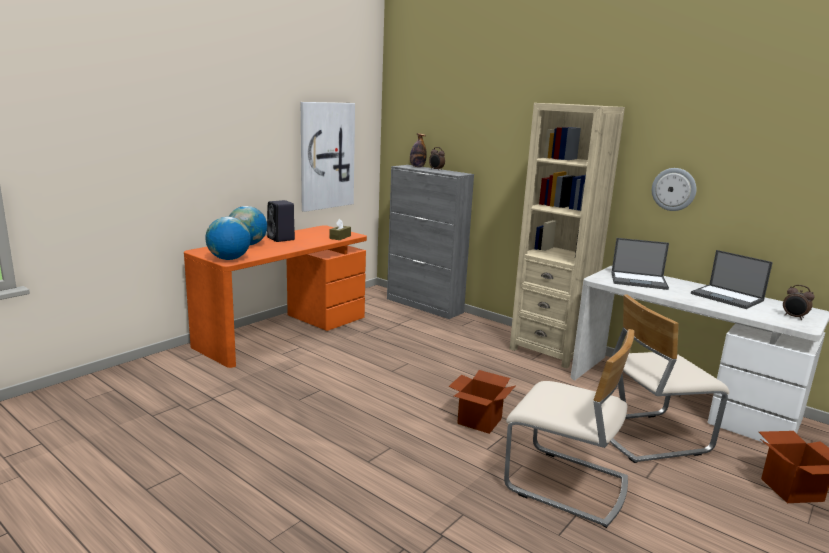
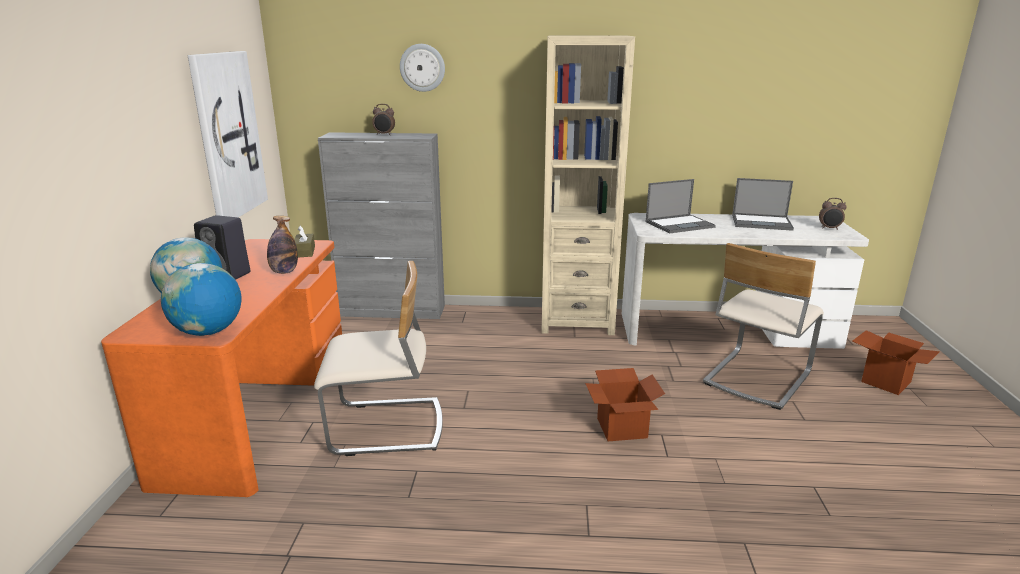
camera: 35 degrees left, 5 degrees up
bottle [410,133,427,167] -> bottle moved to [267,216,298,274]
beige chair [504,329,634,528] -> beige chair moved to [314,261,443,456]
wall clock [652,168,697,211] -> wall clock moved to [400,44,445,92]

